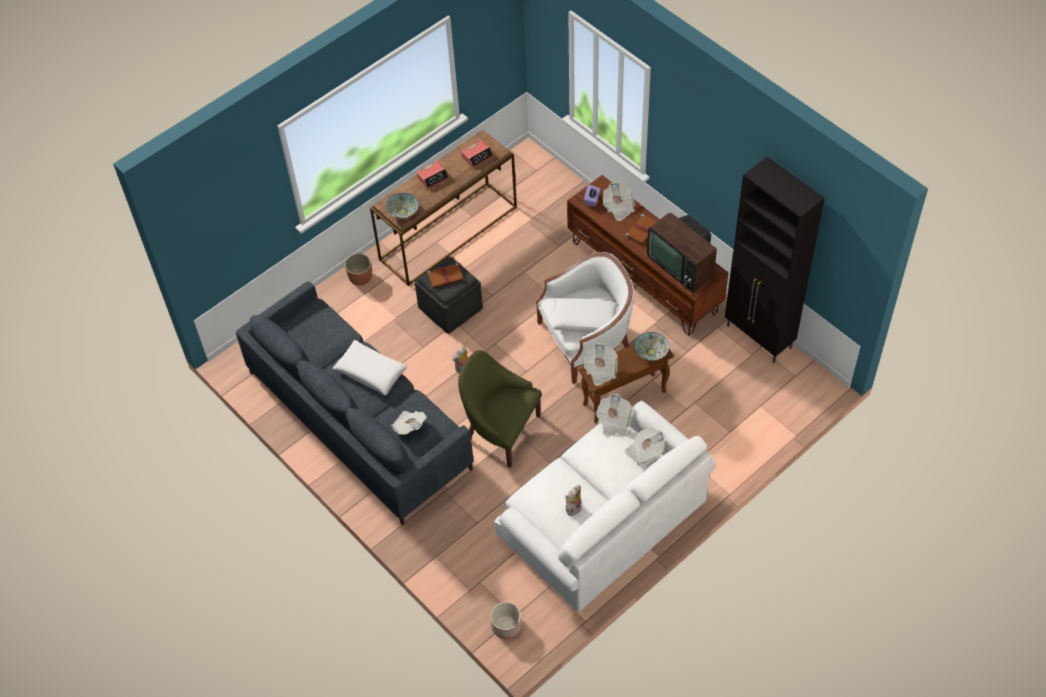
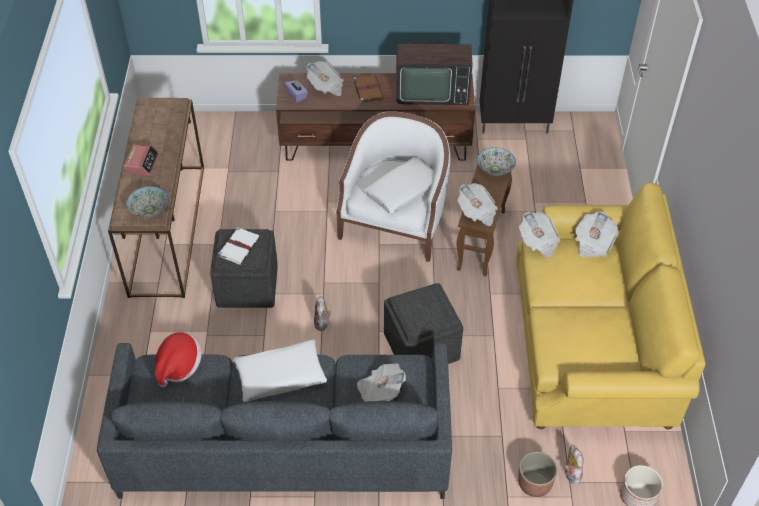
camera: 50 degrees left, 5 degrees down
planter [345,253,372,285] -> planter moved to [518,452,557,497]
brown book [427,263,464,289] -> white book [218,227,260,265]
green armchair [458,350,542,468] -> grey ottoman [384,283,463,364]
alarm clock [461,140,494,168] -> none
white sofa [494,401,716,611] -> yellow sofa [516,183,705,429]
plush toy [565,485,582,516] -> plush toy moved to [565,444,584,484]
none -> hat [155,332,202,388]

